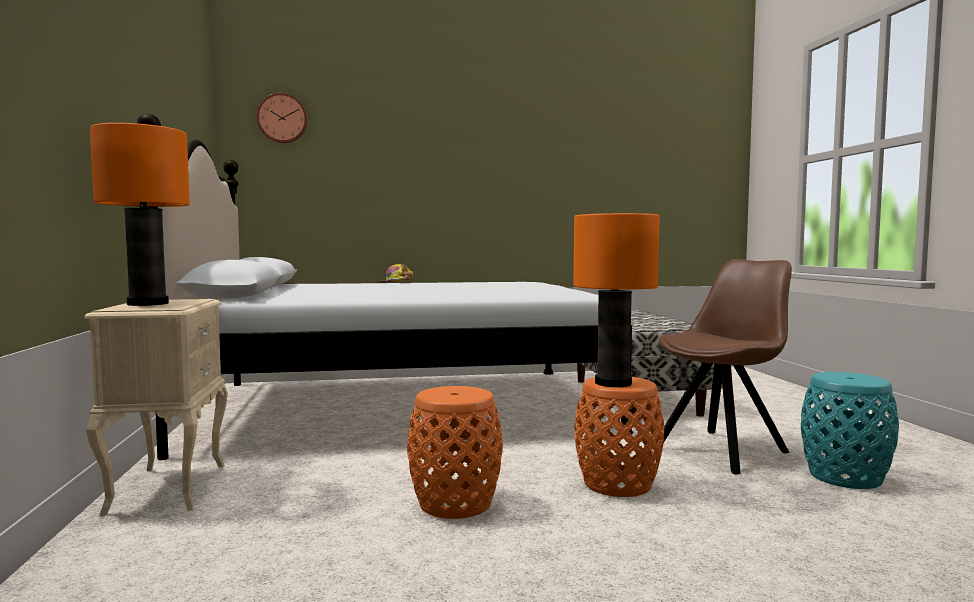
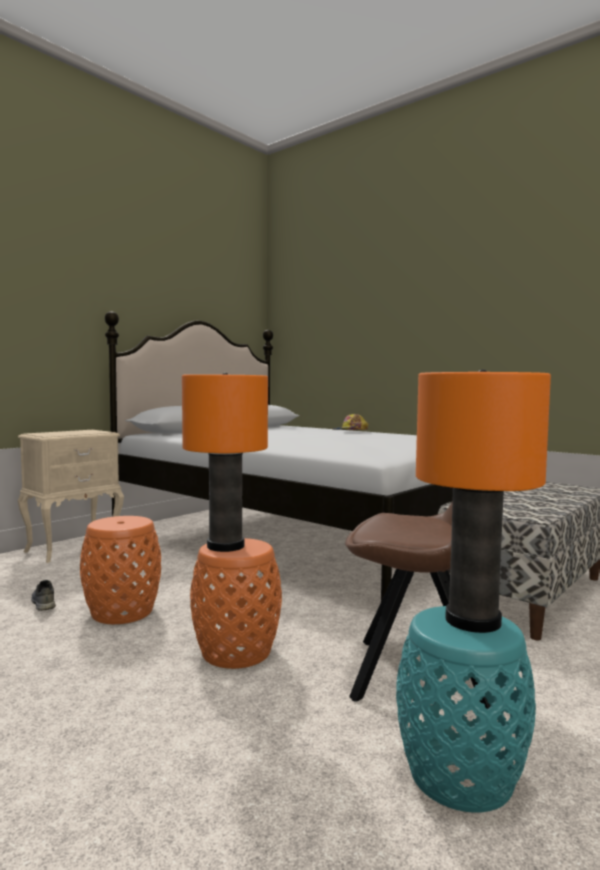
camera: 50 degrees right, 0 degrees up
orange table lamp [90,123,190,306] -> orange table lamp moved to [416,369,551,633]
wall clock [257,93,308,143] -> none
none -> grey shoe [31,580,56,611]

